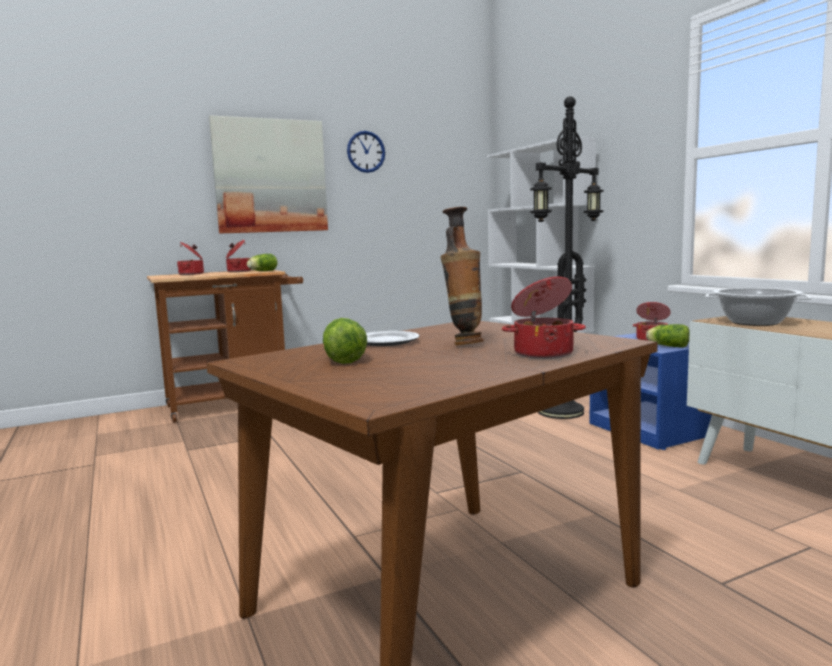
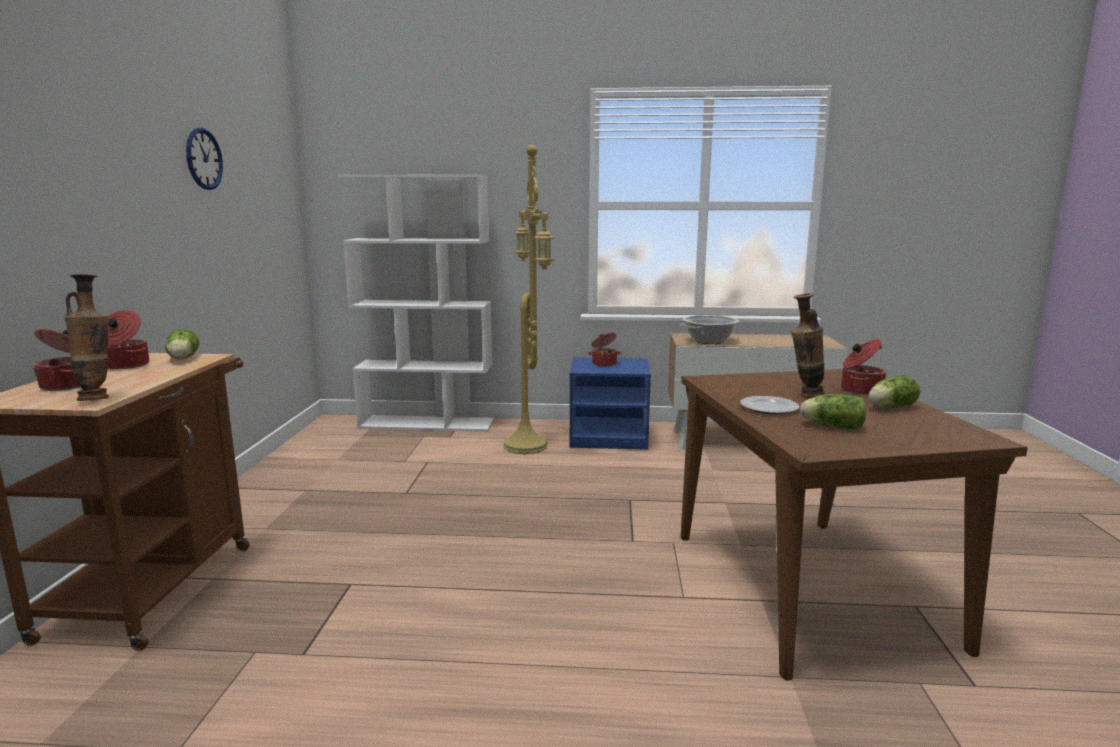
camera: 60 degrees left, 5 degrees up
picture [209,116,328,234] -> none
black floor lamp [530,96,604,419] -> yellow floor lamp [504,145,554,454]
lettuce [646,324,690,348] -> lettuce moved to [868,375,920,408]
none -> vase [64,274,109,401]

